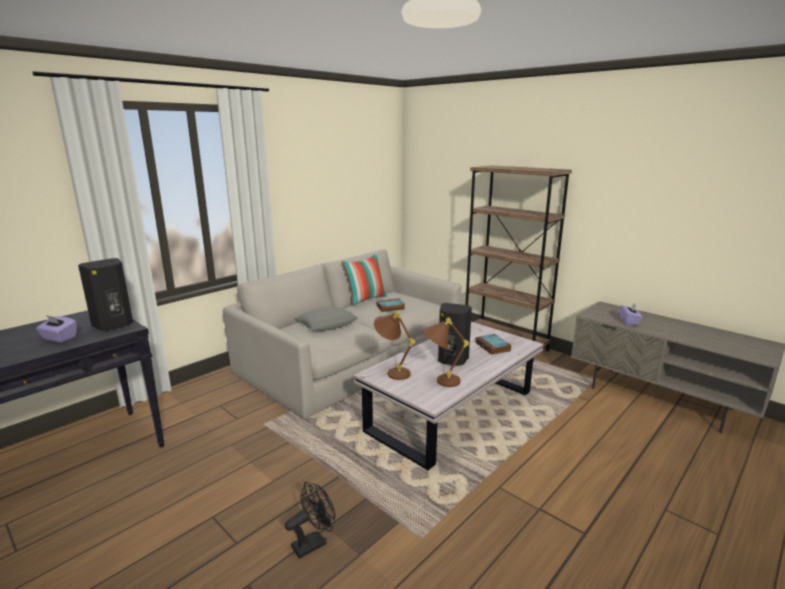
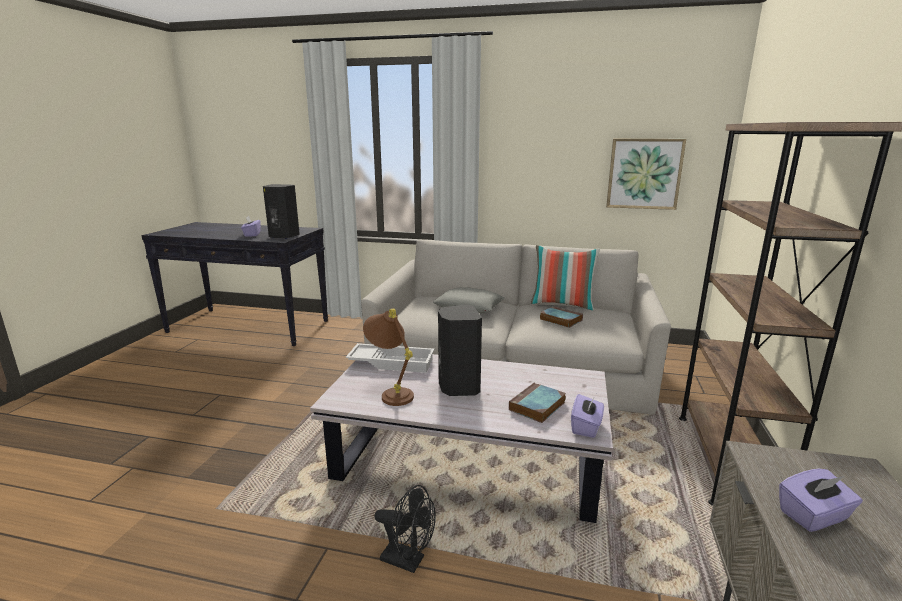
camera: 60 degrees right, 0 degrees up
black fan [285,482,335,559] -> black fan moved to [374,485,436,573]
brown table lamp [374,311,415,380] -> white tray [346,343,434,373]
none -> purple tissue box [571,394,604,438]
none -> picture [606,139,686,210]

